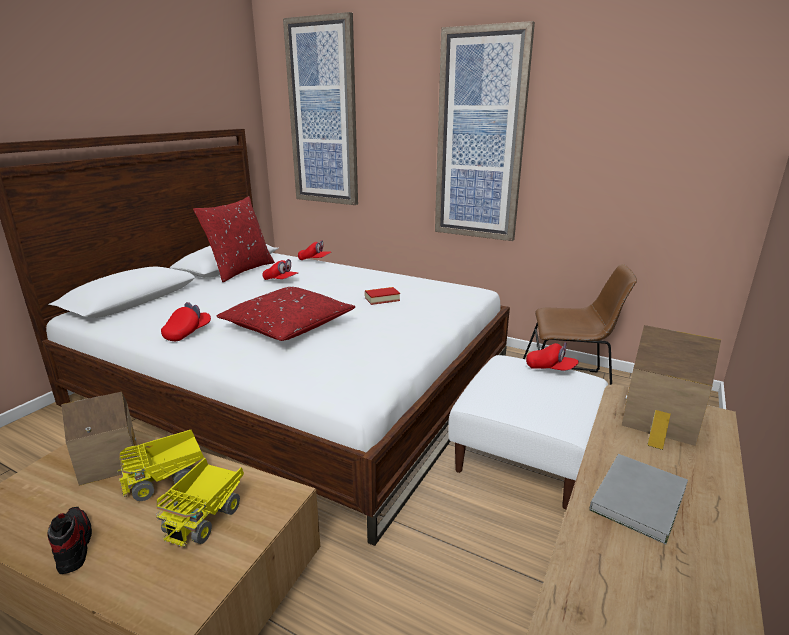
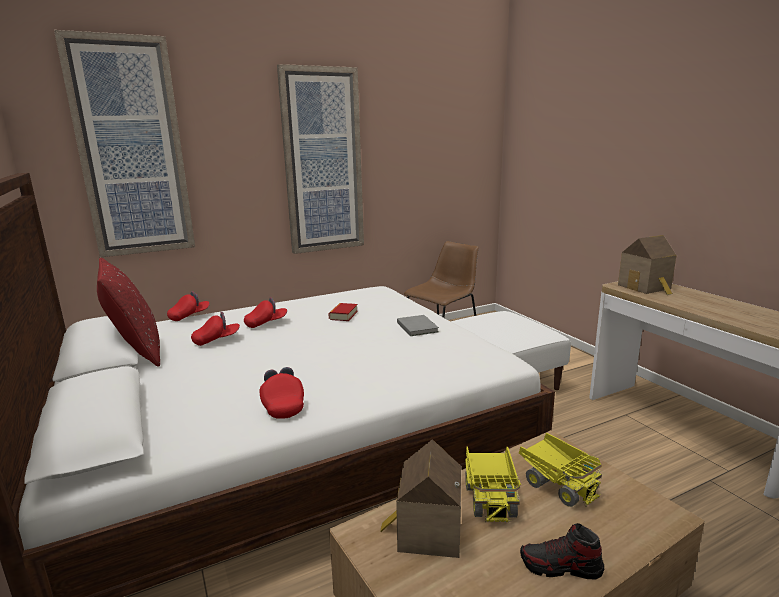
camera: 55 degrees left, 5 degrees down
red pillow [217,287,355,341] -> none
red cap [526,342,579,371] -> red cap moved to [244,297,287,328]
grey book [589,454,688,544] -> grey book moved to [397,315,439,336]

